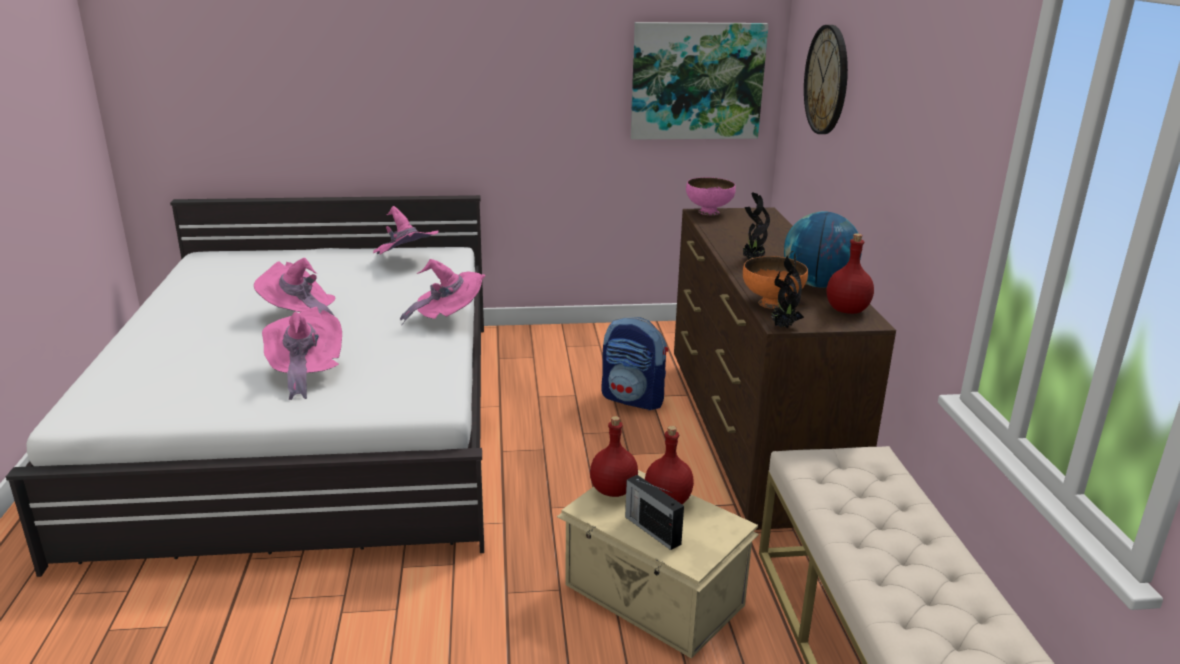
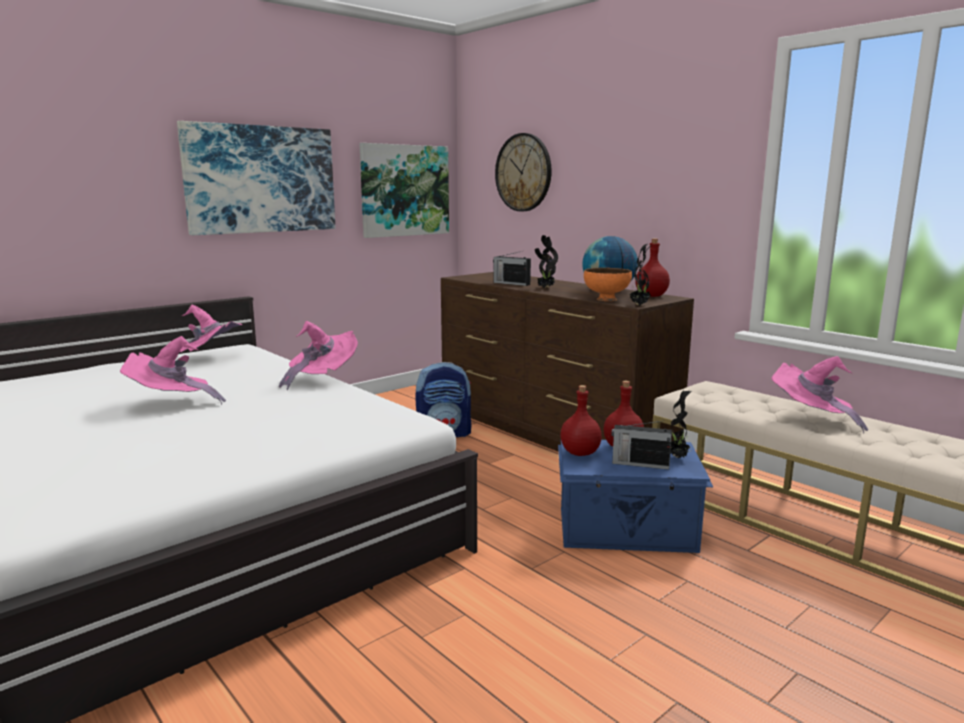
camera: 35 degrees left, 10 degrees down
pink hat [262,307,342,400] -> pink hat moved to [771,356,868,434]
beige storage box [557,470,759,659] -> blue storage box [558,440,713,553]
pink bowl [686,177,736,215] -> none
none -> picture [177,121,335,235]
none -> radio [493,251,531,286]
none -> potted plant [670,390,692,458]

